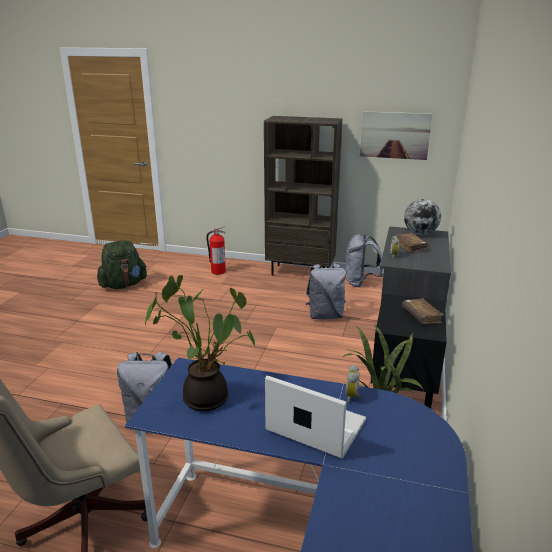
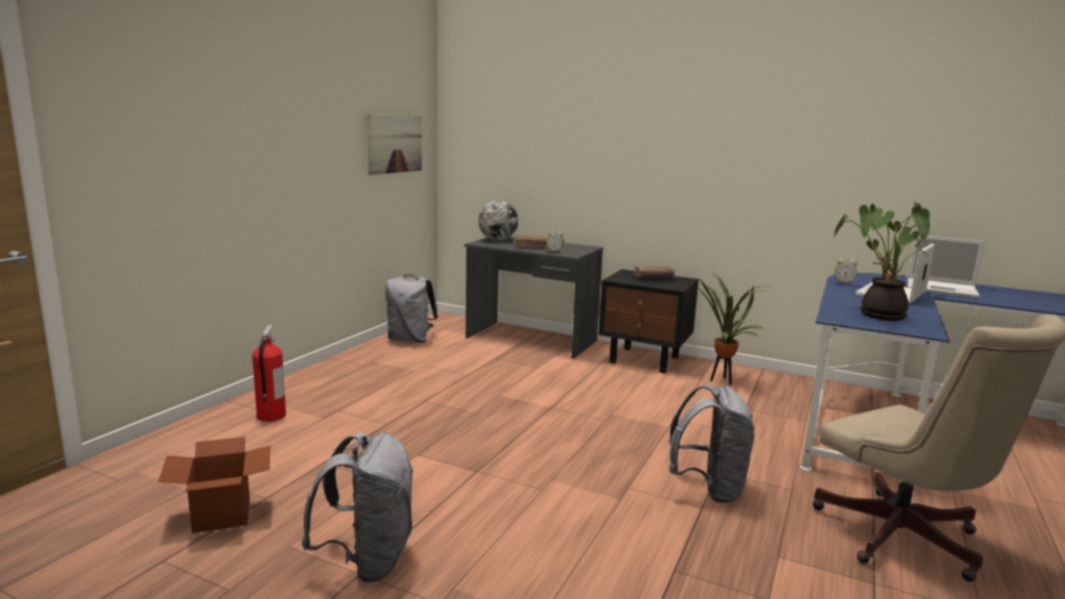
camera: 80 degrees left, 10 degrees down
green backpack [97,240,147,289] -> cardboard box [158,437,271,533]
brown bookcase [264,116,342,275] -> none
grey backpack [306,263,346,319] -> grey backpack moved to [301,432,414,583]
none -> laptop [907,235,984,298]

